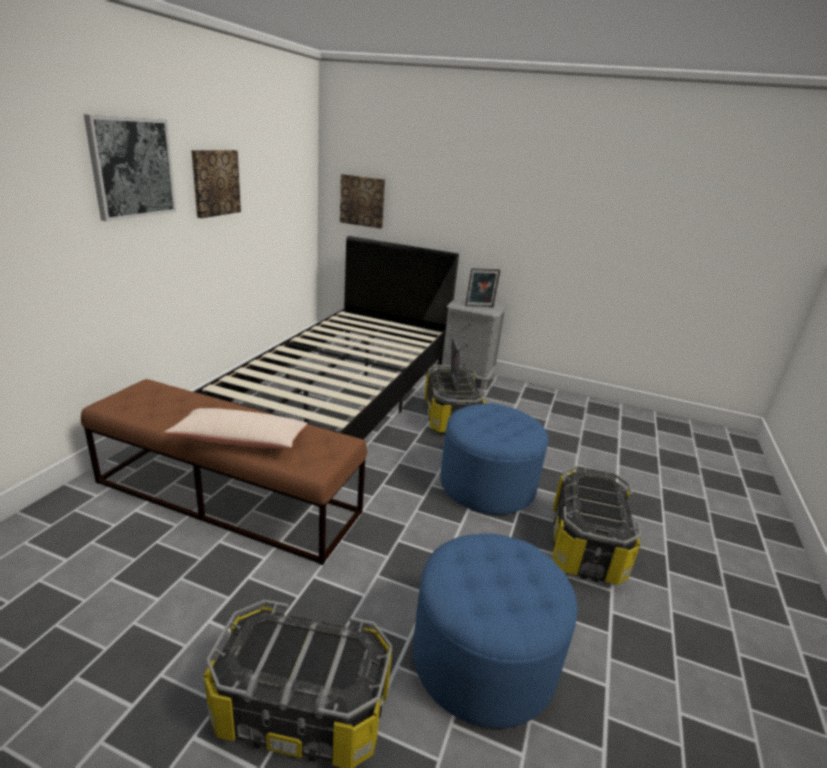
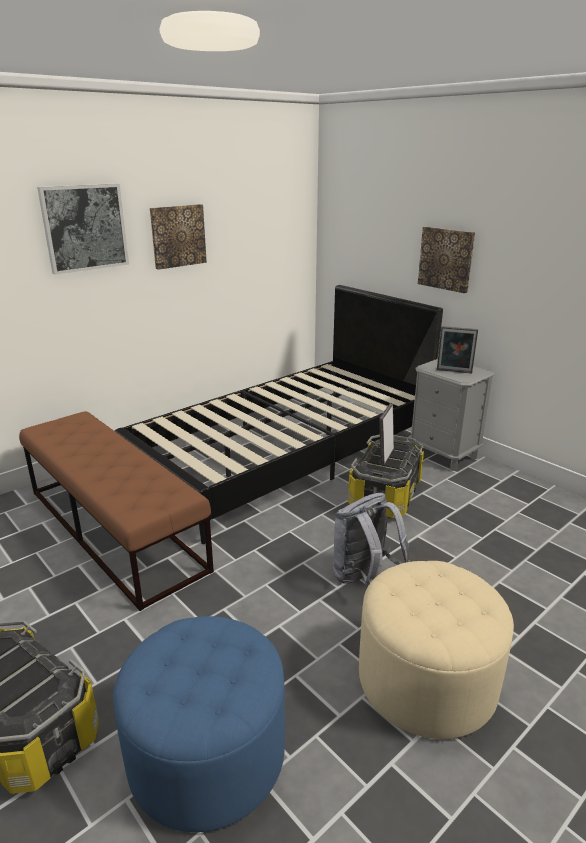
camera: 30 degrees right, 0 degrees up
beige pillow [164,408,308,448] -> none
picture [340,174,385,229] -> picture moved to [418,227,475,293]
blue ottoman [440,403,548,515] -> grey backpack [333,493,410,586]
storage box [553,465,641,585] -> beige ottoman [359,561,514,739]

